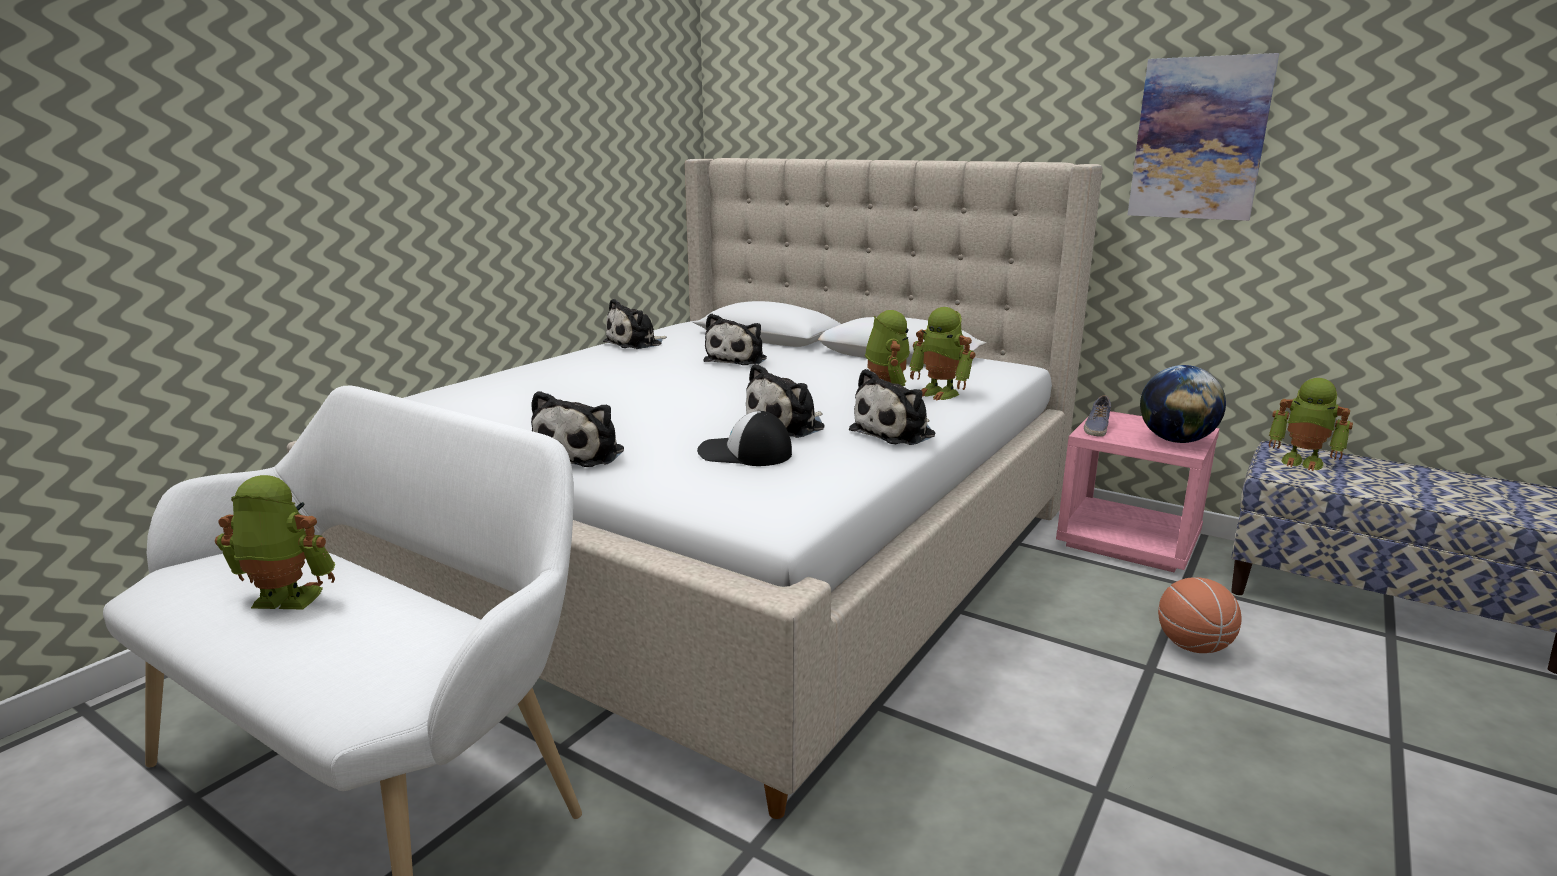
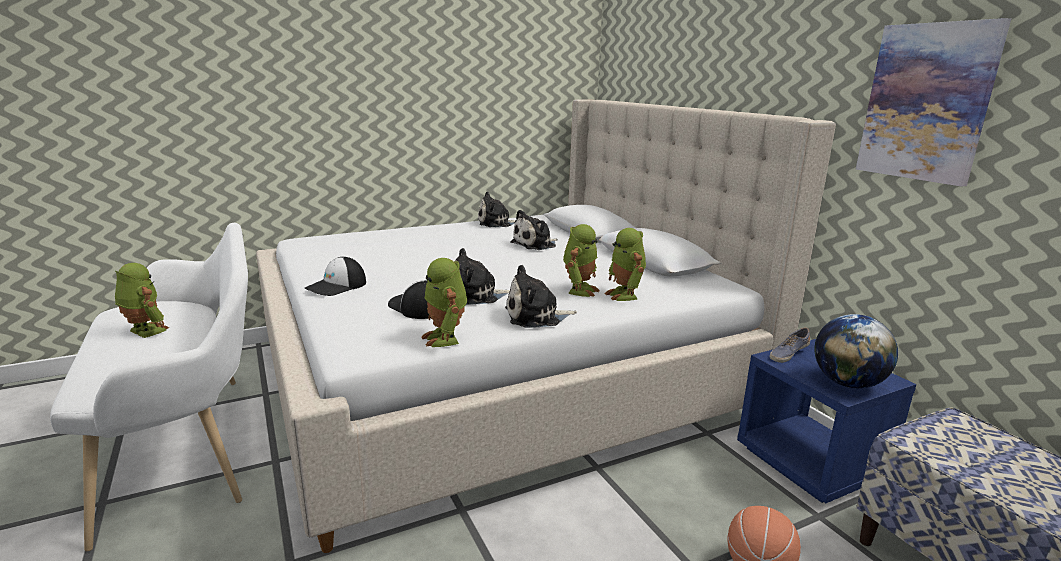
camera: 30 degrees right, 0 degrees up
plush toy [531,391,624,467] -> cap [305,257,366,296]
pink nightstand [1056,411,1219,572] -> blue nightstand [737,339,916,503]
toy robot [1269,378,1353,471] -> toy robot moved to [421,258,467,347]

